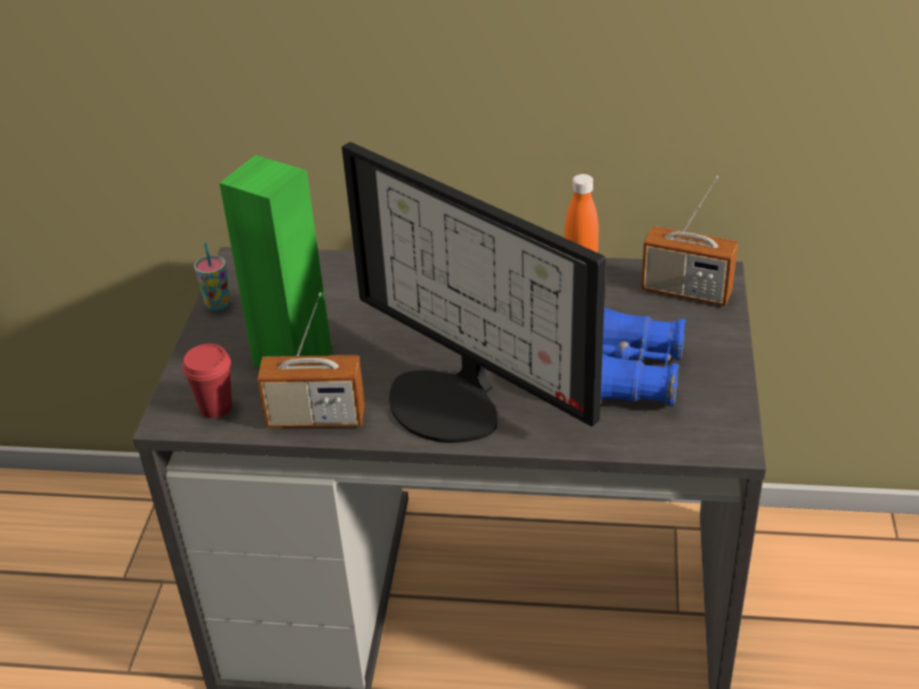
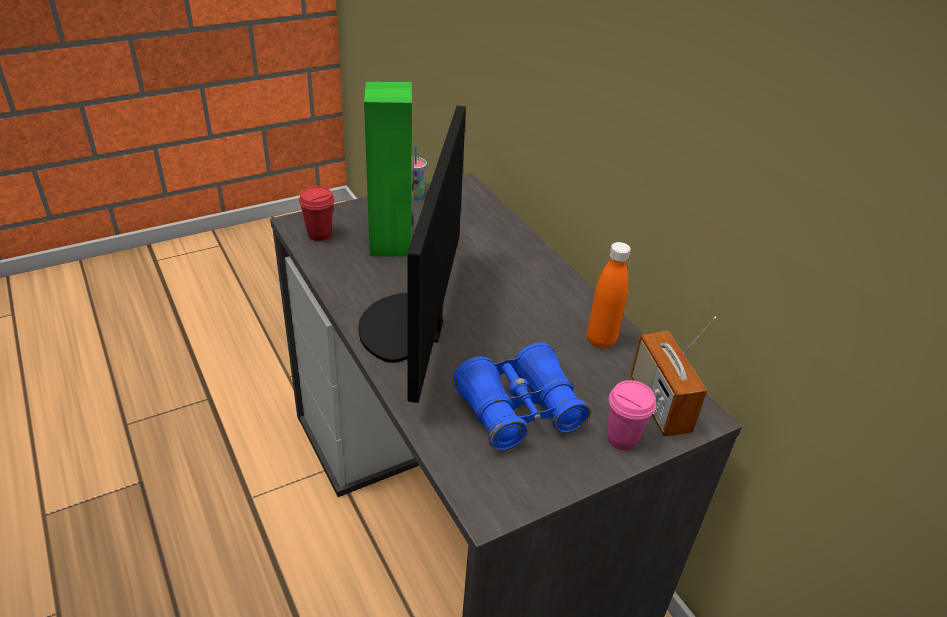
camera: 50 degrees right, 0 degrees up
radio [257,292,365,428] -> none
none -> pink cup [607,380,656,450]

